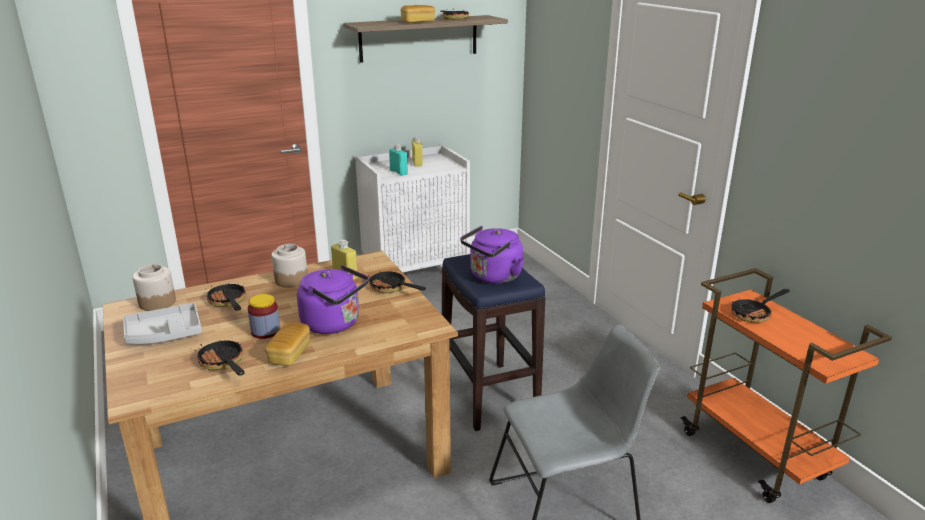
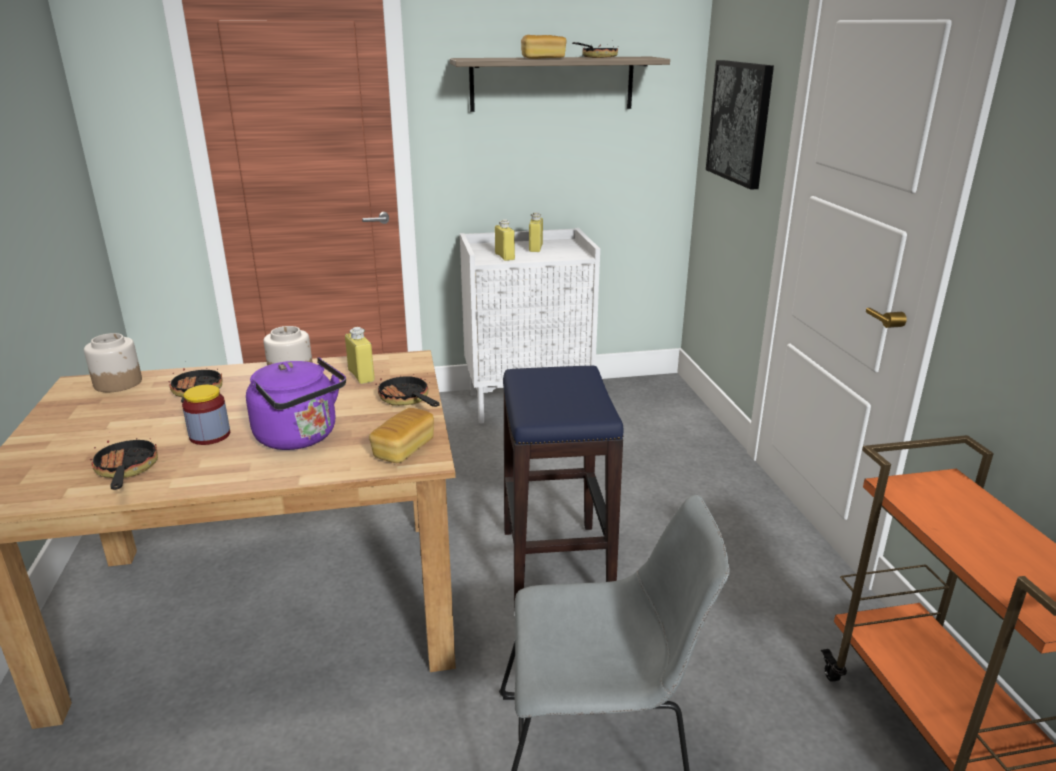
camera: 15 degrees right, 0 degrees up
grey tray [123,303,202,344] -> none
bread [265,322,310,366] -> bread moved to [369,408,434,463]
turquoise bottle [389,144,408,176] -> yellow bottle [495,219,515,261]
purple kettle [460,226,524,284] -> none
frying pan [731,289,790,323] -> none
none -> picture [706,60,774,190]

